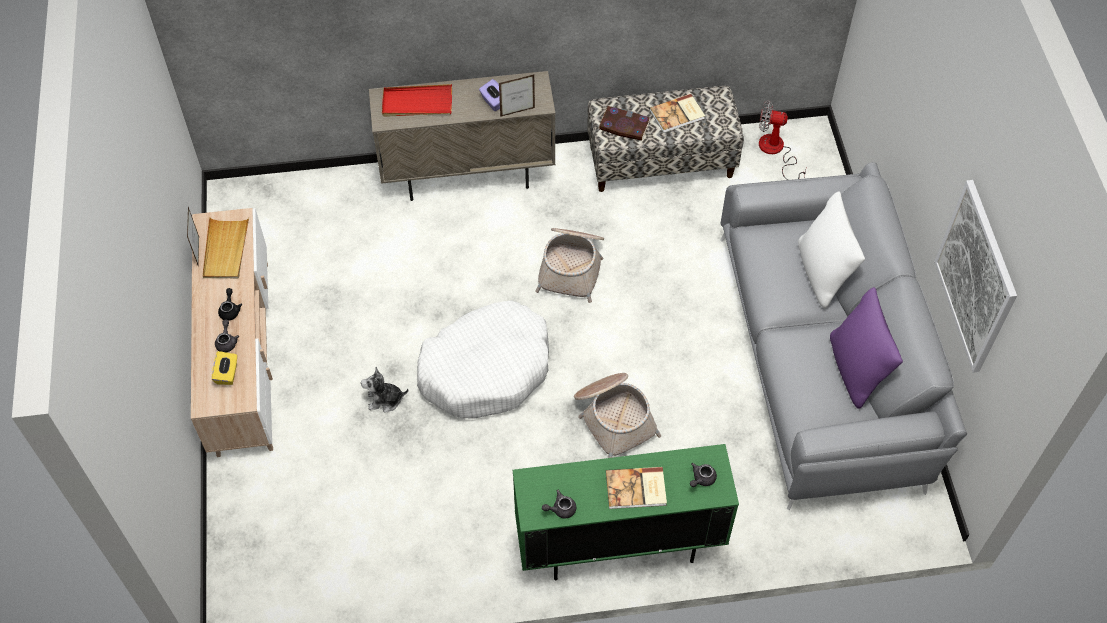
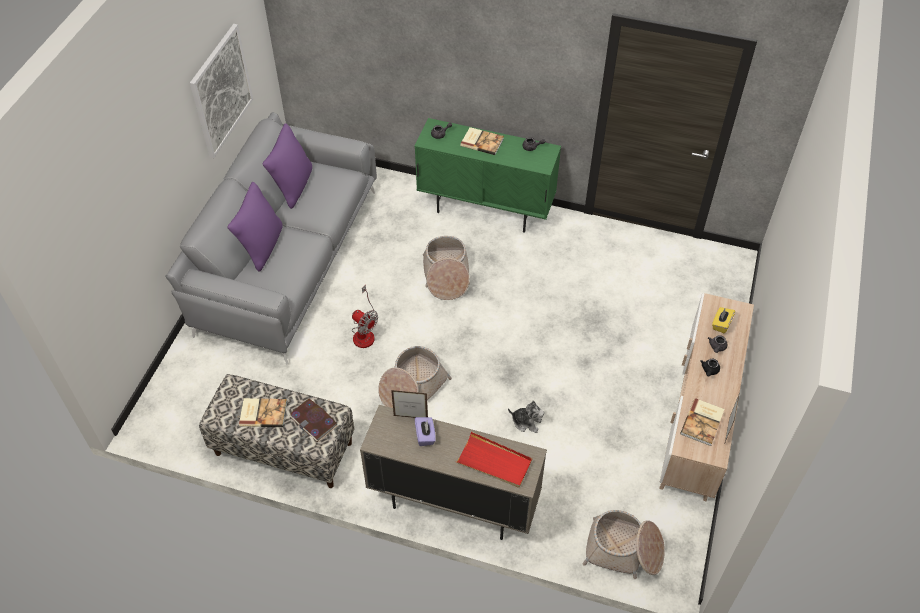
camera: 155 degrees left, 5 degrees down
beige tray [202,217,249,278] -> book [680,398,724,446]
plush toy [361,367,408,413] -> plush toy moved to [508,401,544,433]
white dog bed [417,300,549,419] -> none
fan [759,101,806,180] -> fan moved to [352,285,378,348]
white pillow [798,191,865,308] -> purple pillow [227,182,282,272]
none -> basket [583,510,665,579]

